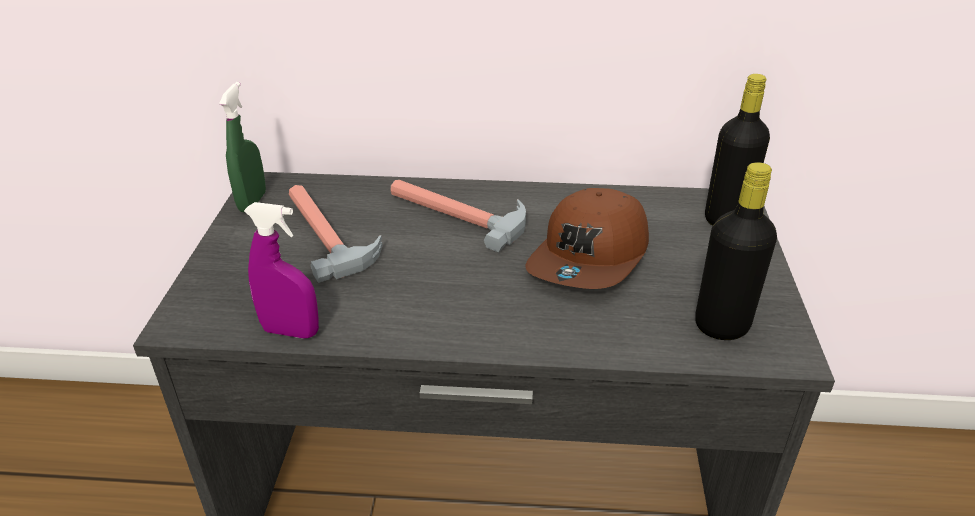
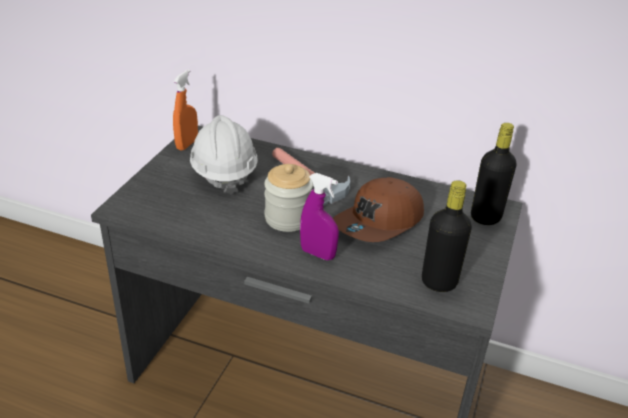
camera: 15 degrees right, 0 degrees up
green spray bottle [219,82,266,212] -> orange spray bottle [173,69,198,151]
purple spray bottle [244,202,319,339] -> purple spray bottle moved to [300,173,339,260]
hammer [289,185,383,283] -> white hard hat [190,115,258,195]
none -> jar [264,164,313,232]

